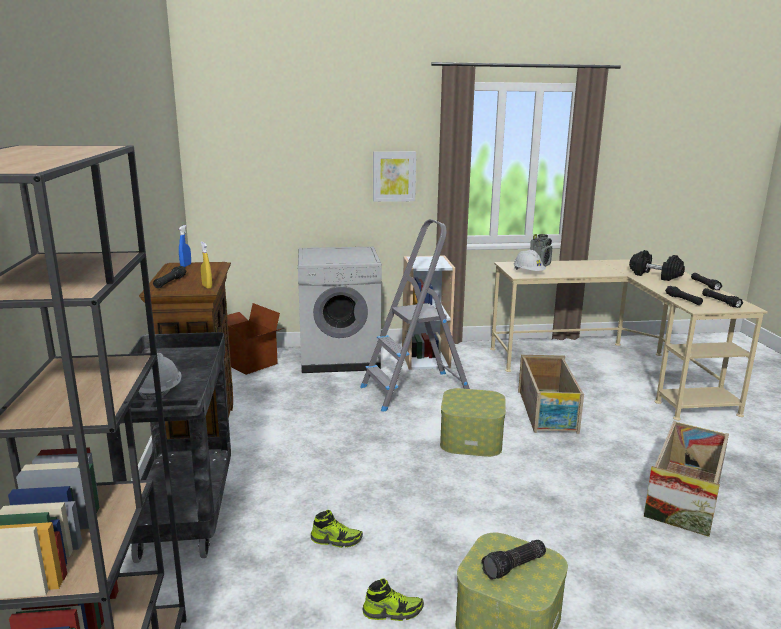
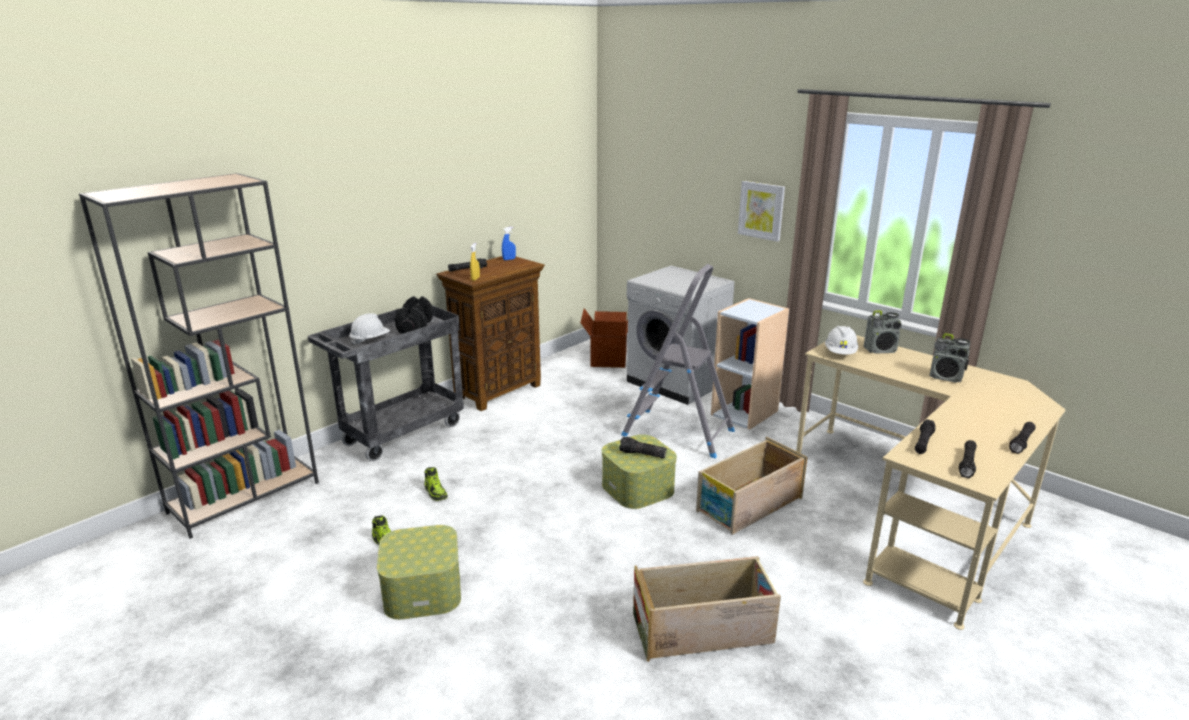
camera: 50 degrees right, 5 degrees up
flashlight [482,540,546,580] -> flashlight moved to [619,437,667,458]
black dumbbell [629,250,685,281] -> black dumbbell moved to [395,296,433,334]
none -> radio [929,333,970,382]

